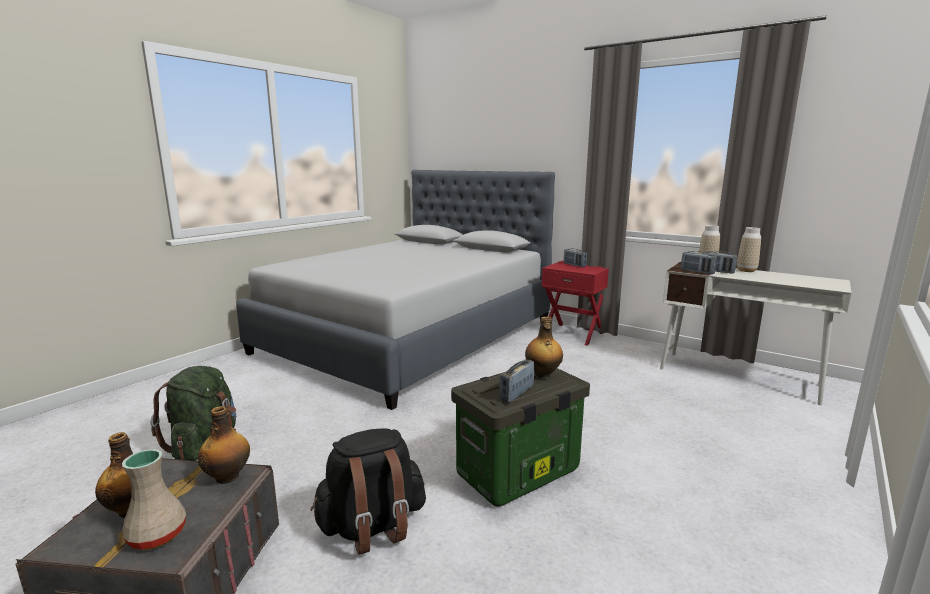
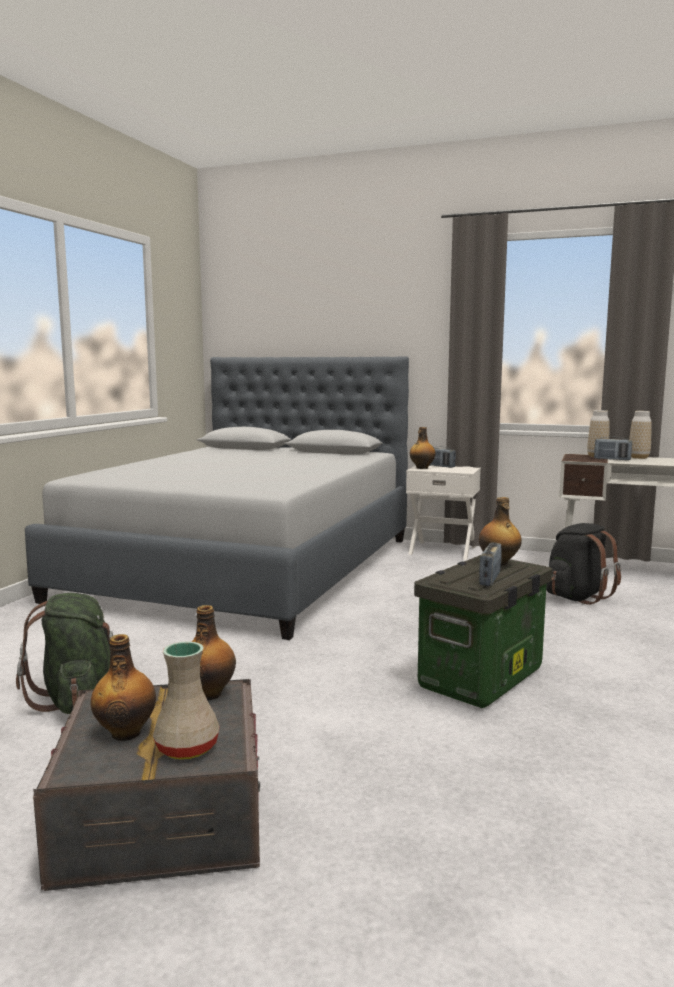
camera: 15 degrees left, 5 degrees down
black backpack [310,428,426,555] -> black backpack moved to [546,523,621,605]
red nightstand [542,261,609,346] -> white nightstand [406,465,481,560]
radio [681,251,717,274] -> none
none -> bottle [410,427,436,469]

